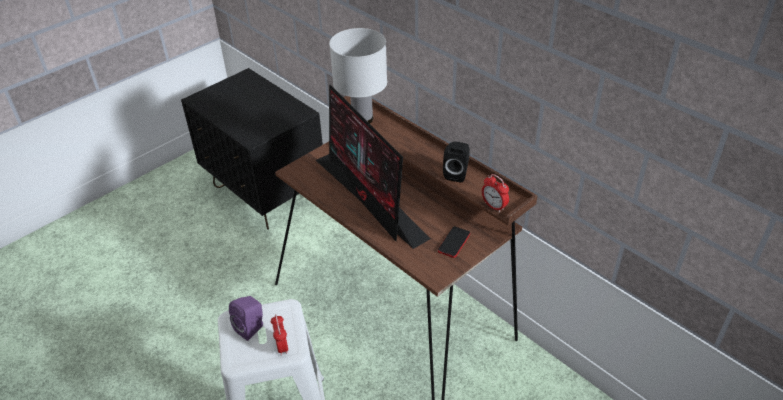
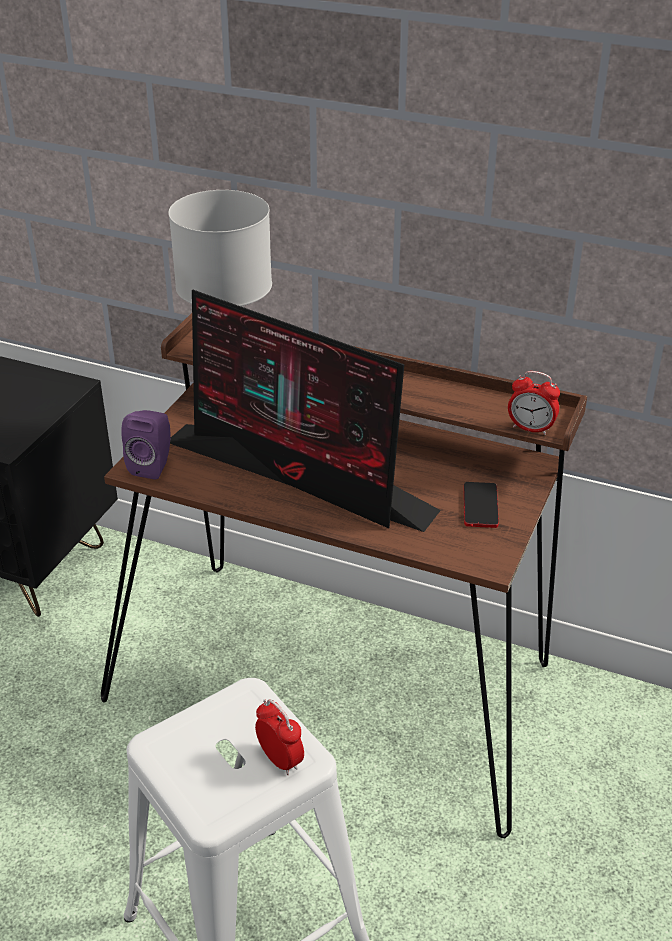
camera: 25 degrees left, 5 degrees down
purple speaker [229,296,263,341] -> purple speaker moved to [121,410,171,480]
black speaker [443,142,470,182] -> none

